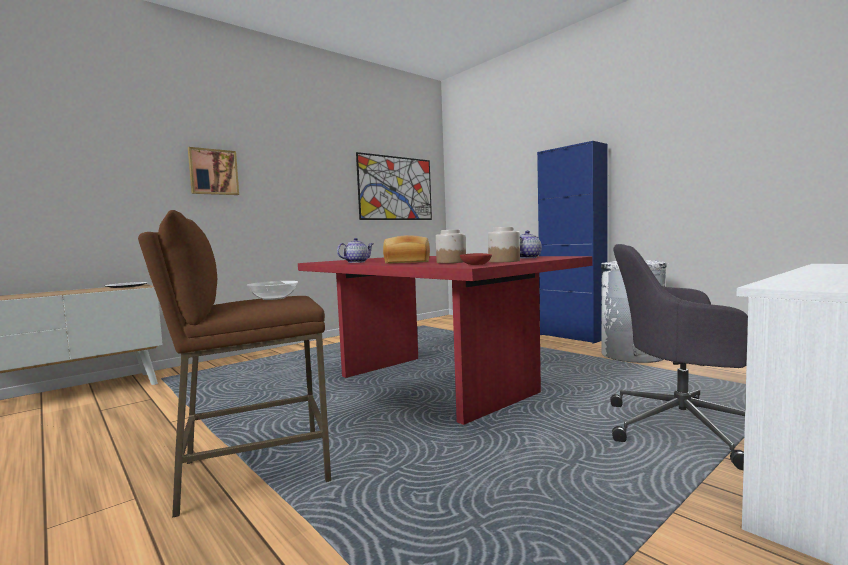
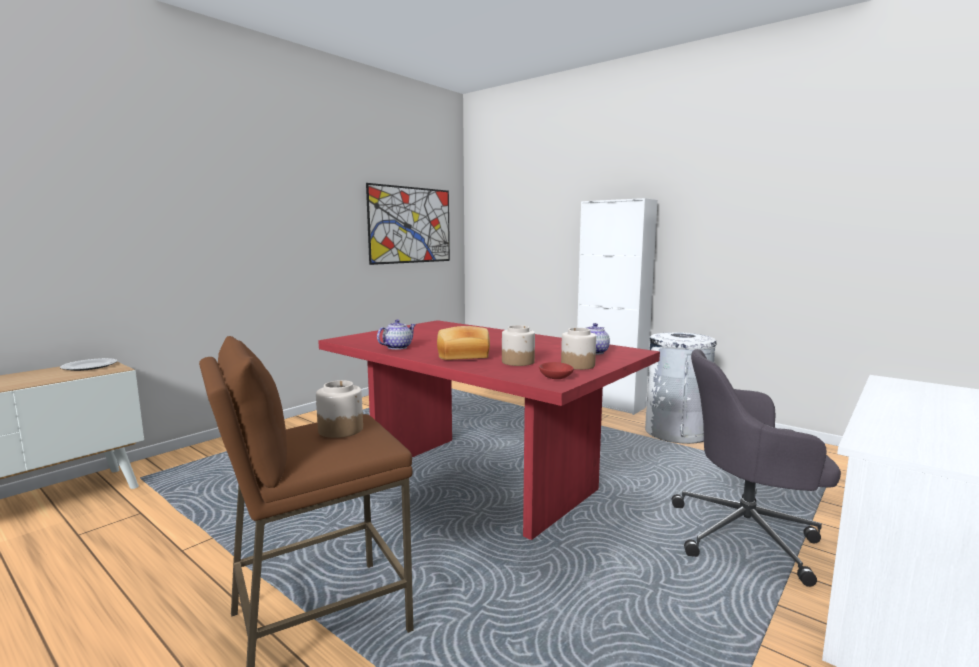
camera: 10 degrees left, 5 degrees up
picture [188,147,239,195] -> none
bowl [247,281,298,300] -> jar [316,380,363,438]
blue cabinet [537,141,608,344] -> white cabinet [577,198,658,415]

